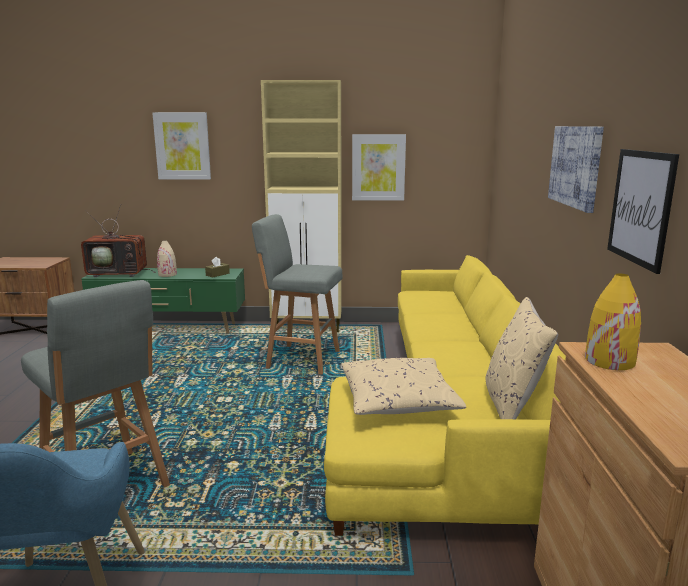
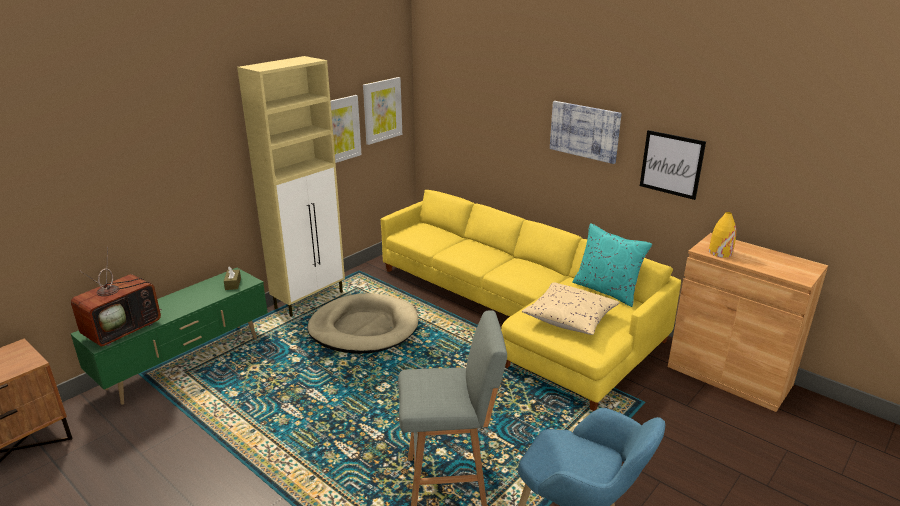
camera: 50 degrees left, 10 degrees up
picture [152,112,211,180] -> picture moved to [363,77,402,145]
beige vase [157,240,177,277] -> none
grey stool [252,214,343,374] -> beige dog bed [308,293,419,354]
beige pillow [485,297,558,419] -> turquoise pillow [572,223,652,307]

